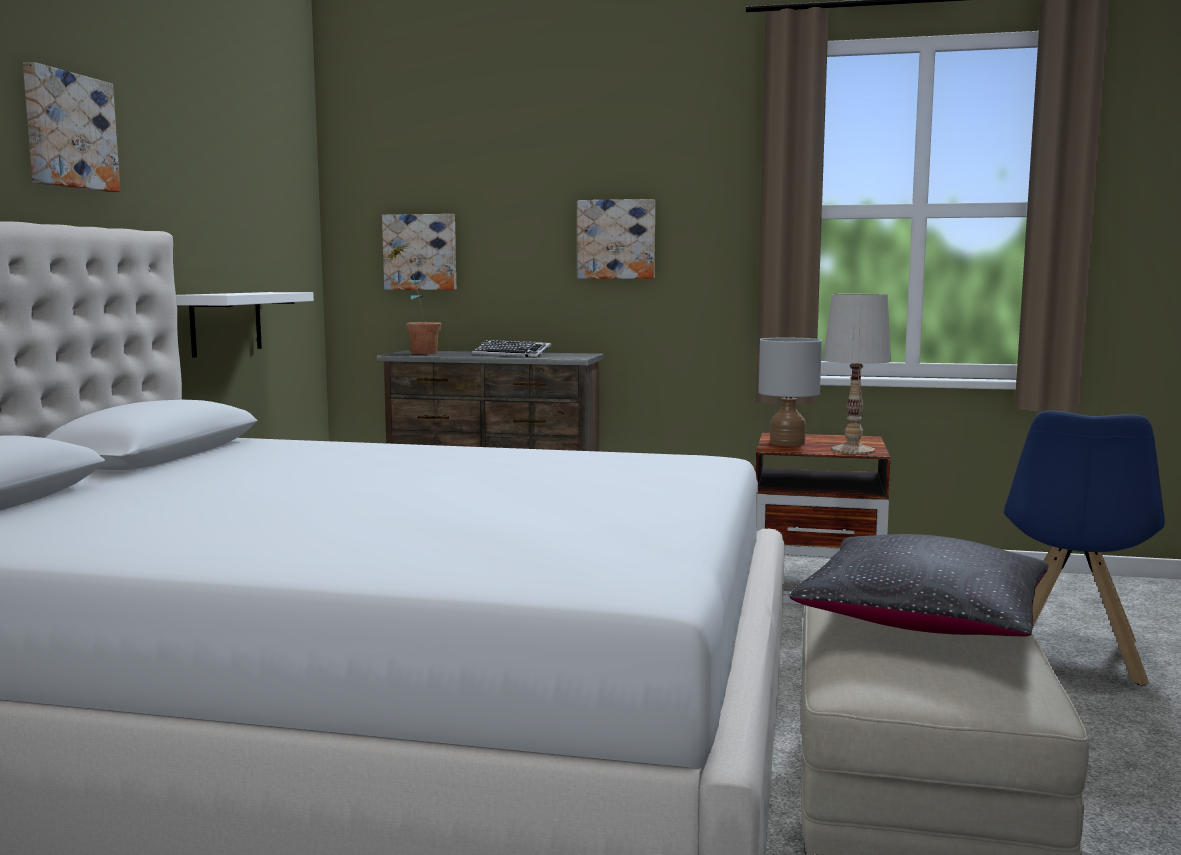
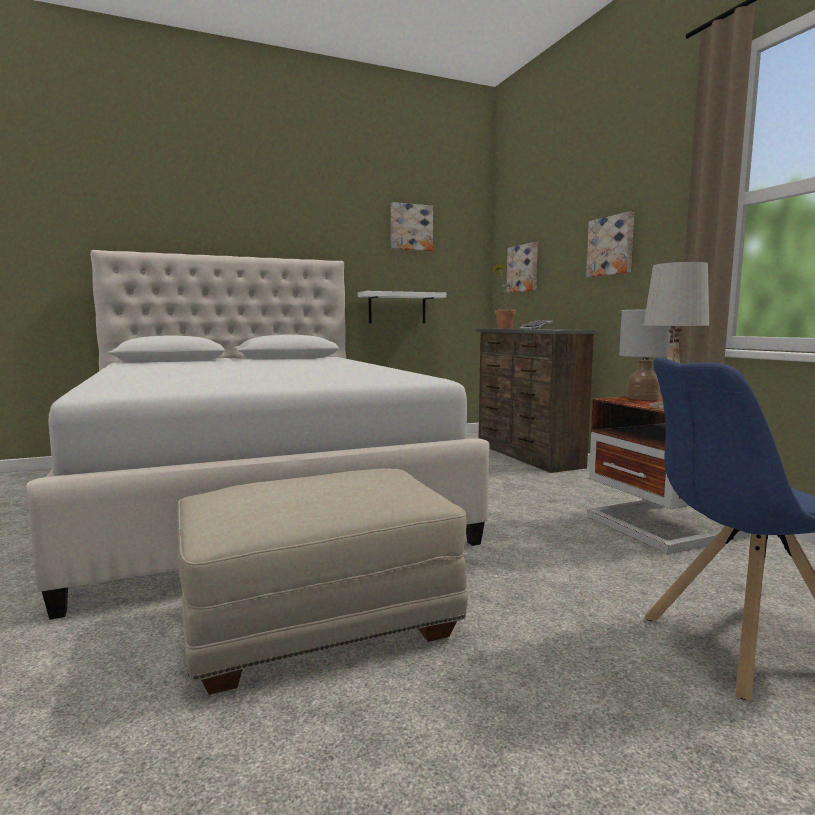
camera: 55 degrees right, 0 degrees up
picture [23,62,120,192] -> picture moved to [391,202,433,251]
black pillow [790,534,1048,637] -> none

